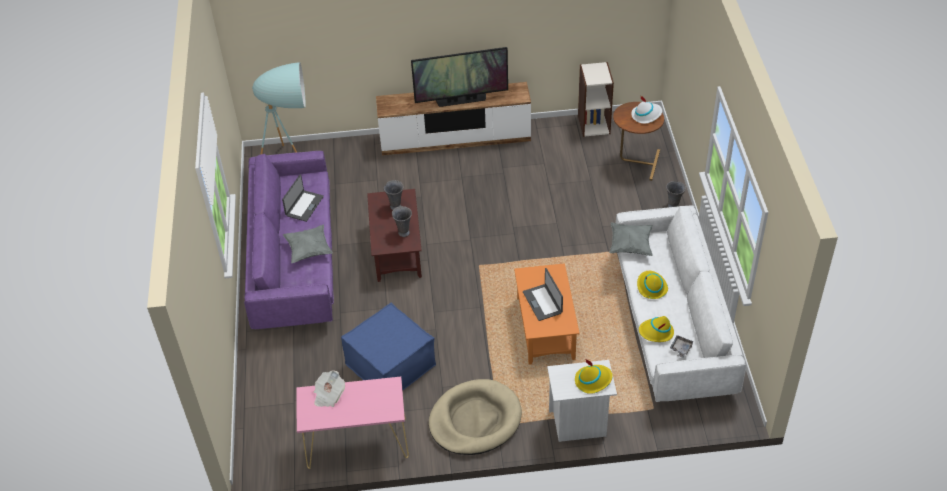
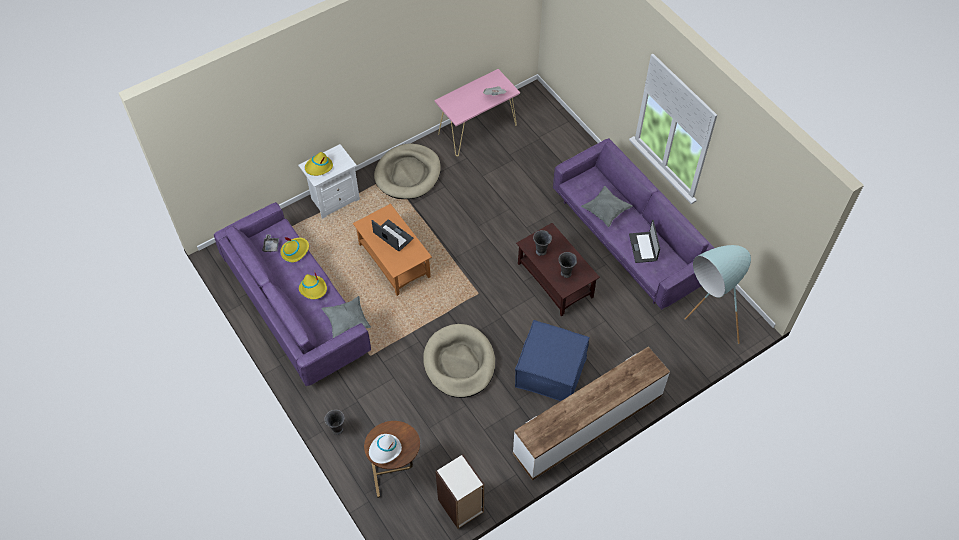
camera: 150 degrees right, 10 degrees up
blue ottoman [341,303,436,391] -> blue ottoman moved to [515,320,590,401]
television [411,47,508,107] -> none
white sofa [616,206,746,402] -> purple sofa [214,202,371,386]
none -> beige dog bed [423,324,495,398]

